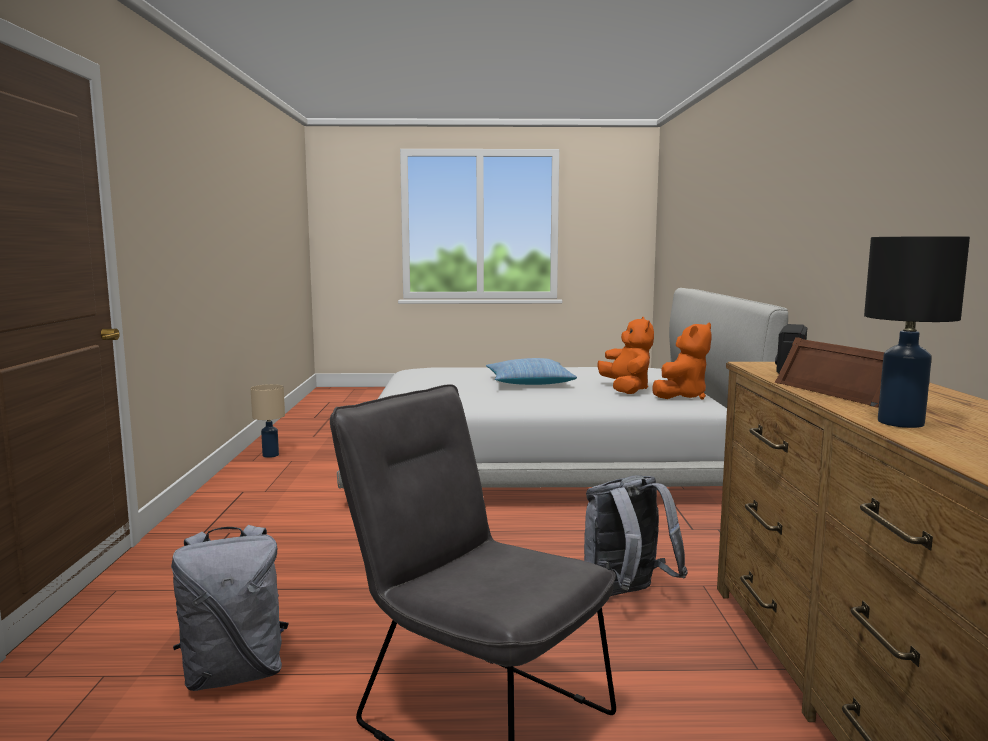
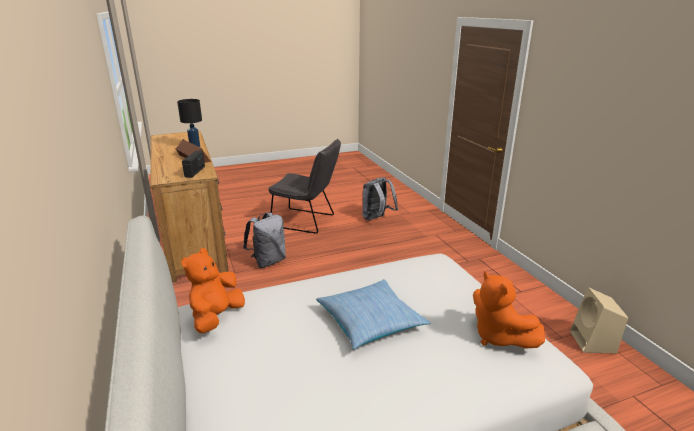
camera: 160 degrees right, 15 degrees up
beige table lamp [251,384,285,458] -> beige speaker [570,287,628,354]
orange plush toy [597,317,654,394] -> orange plush toy moved to [473,272,545,349]

